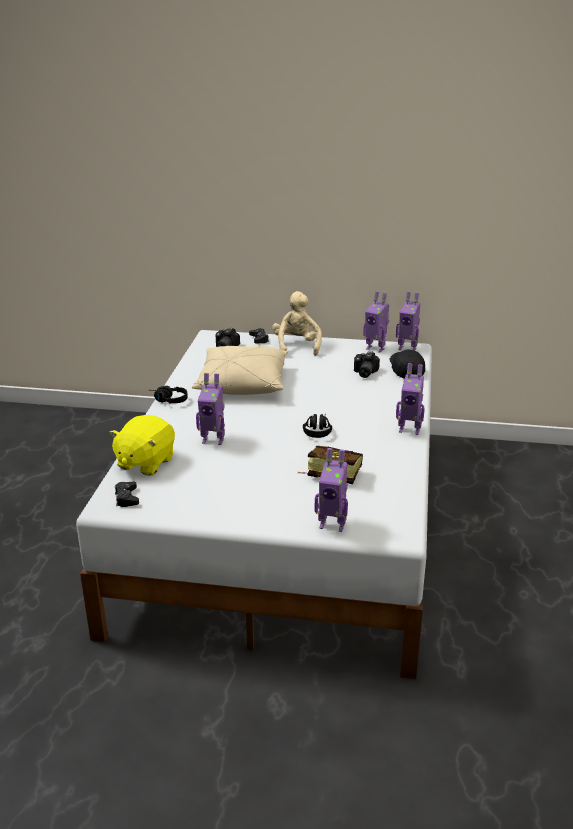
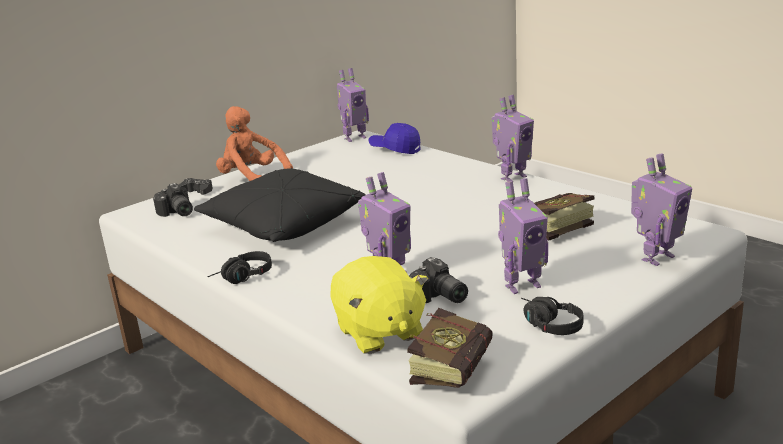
camera: 50 degrees left, 5 degrees down
black game controller [115,481,139,507] -> book [407,308,493,388]
beige pillow [192,346,288,395] -> black pillow [194,169,366,242]
beige plush toy [272,291,322,356] -> orange plush toy [216,106,293,181]
black headphones [303,413,332,438] -> black headphones moved to [521,297,584,335]
camera [354,351,380,378] -> camera moved to [409,257,468,303]
toy robot [363,291,389,352] -> toy robot moved to [498,178,548,294]
black cap [389,349,425,379] -> blue cap [368,123,421,154]

